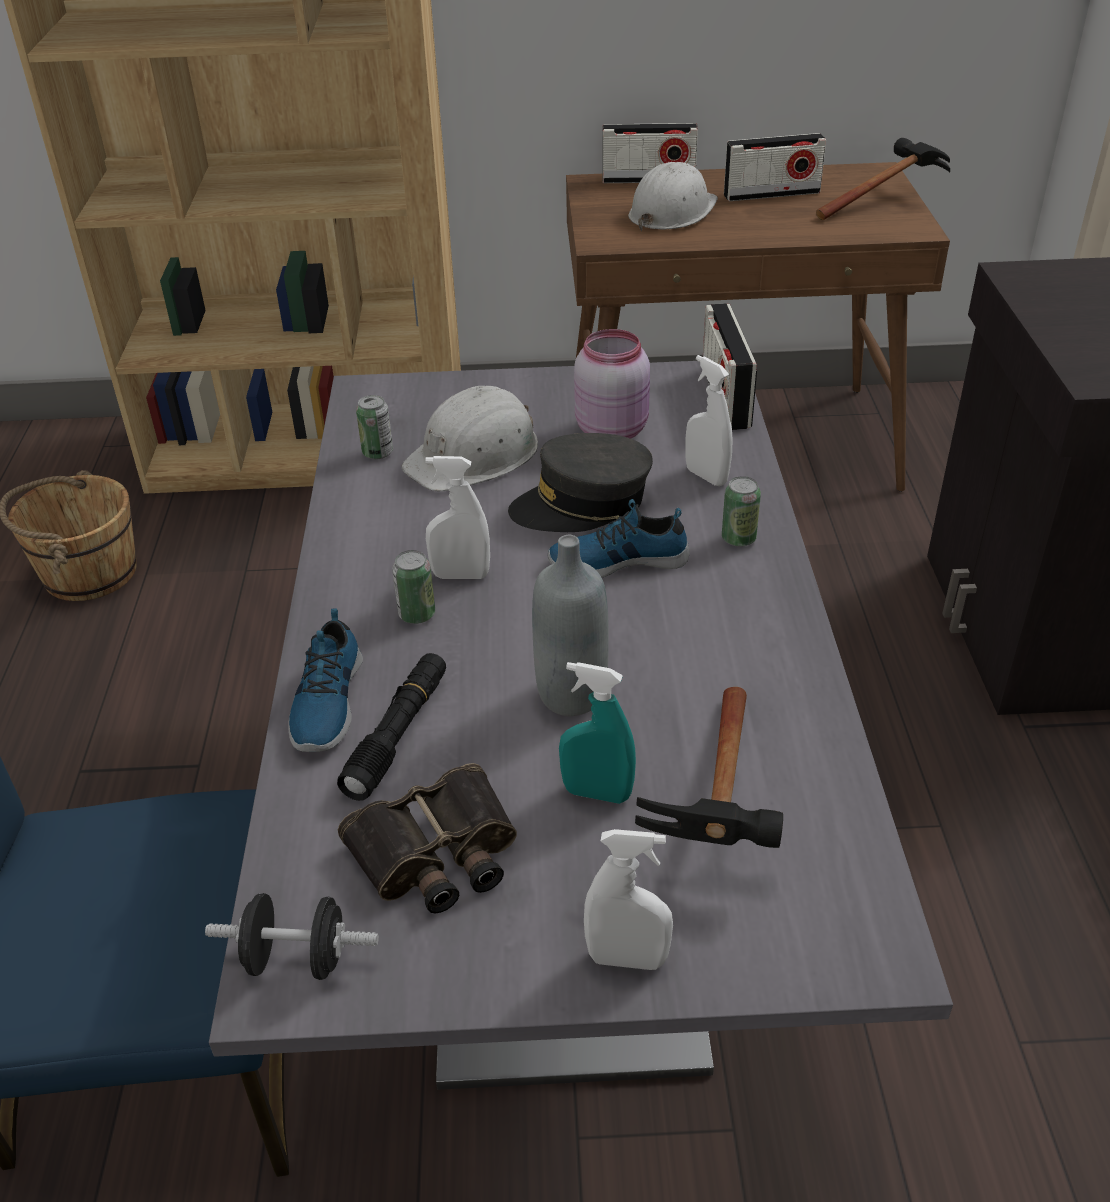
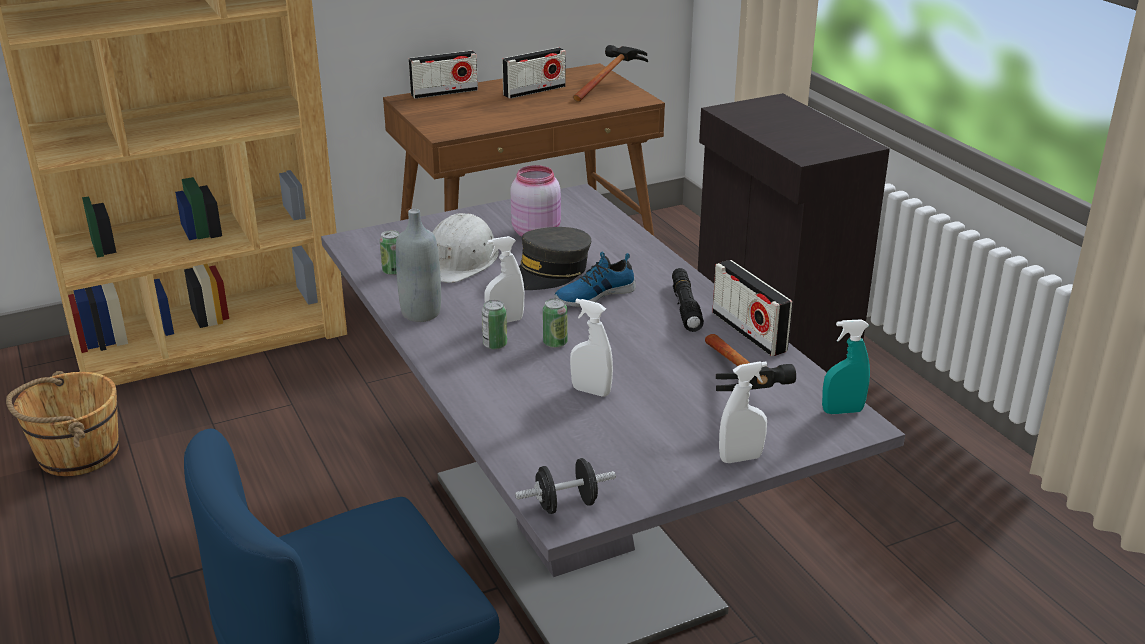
camera: 25 degrees left, 10 degrees down
shoe [289,608,363,752] -> none
black flashlight [337,653,446,801] -> black flashlight moved to [672,268,704,332]
binoculars [338,763,517,914] -> none
grey bottle [532,535,609,716] -> grey bottle moved to [396,209,441,322]
turquoise spray bottle [559,662,636,804] -> turquoise spray bottle moved to [822,319,870,414]
white hard hat [628,162,718,231] -> none
white spray bottle [685,355,733,486] -> white spray bottle moved to [570,299,613,397]
radio [703,303,757,430] -> radio moved to [712,260,792,356]
can [722,476,761,547] -> can moved to [543,298,567,348]

